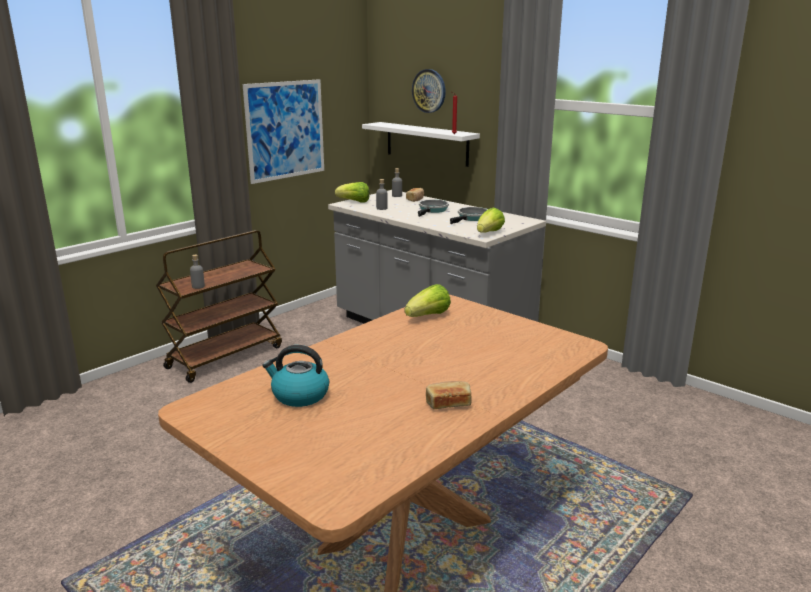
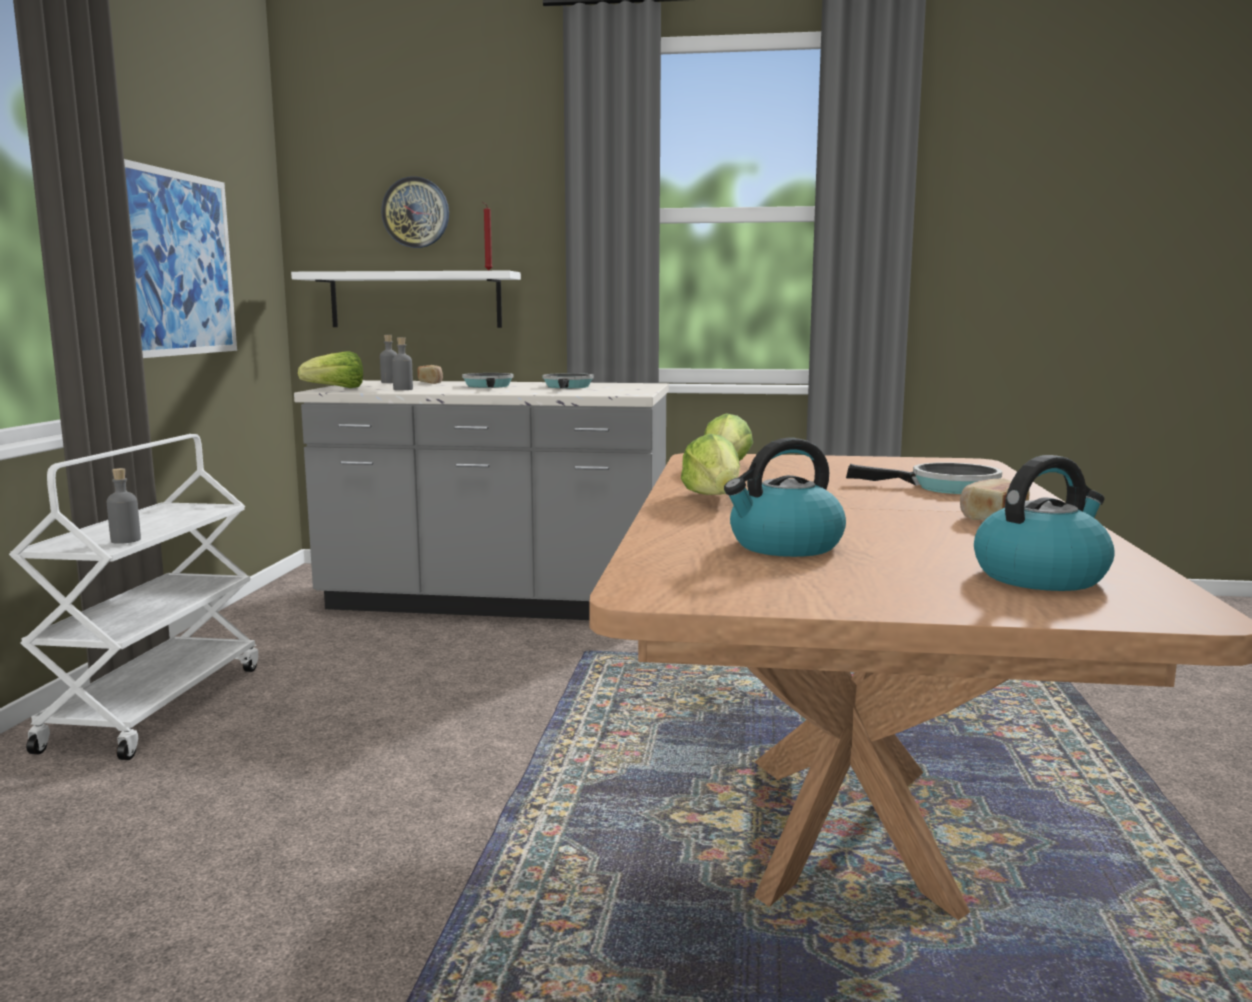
camera: 35 degrees left, 10 degrees down
brown cart [156,230,282,383] -> white cart [9,434,258,760]
lettuce [477,207,505,233] -> lettuce moved to [681,433,740,495]
none -> frying pan [846,462,1002,494]
none -> kettle [974,455,1114,591]

